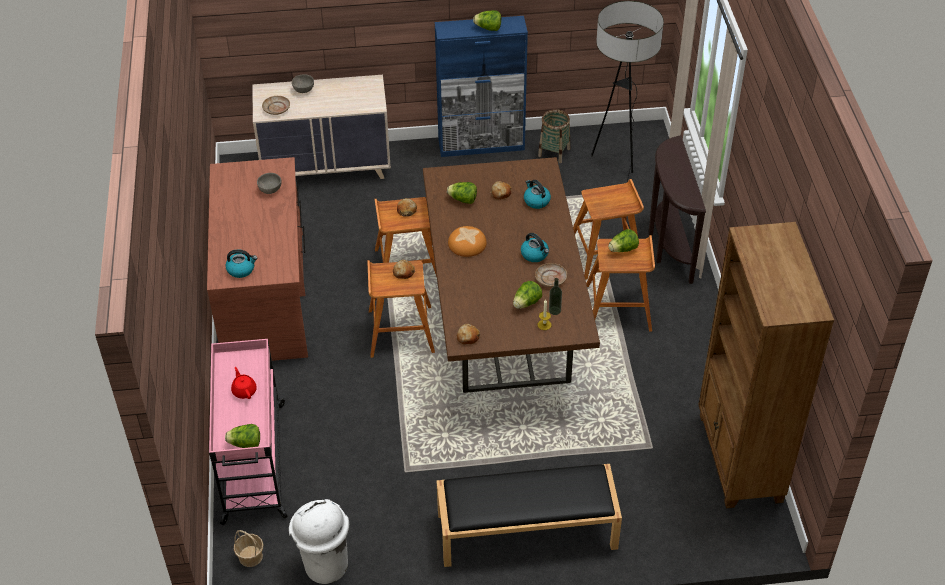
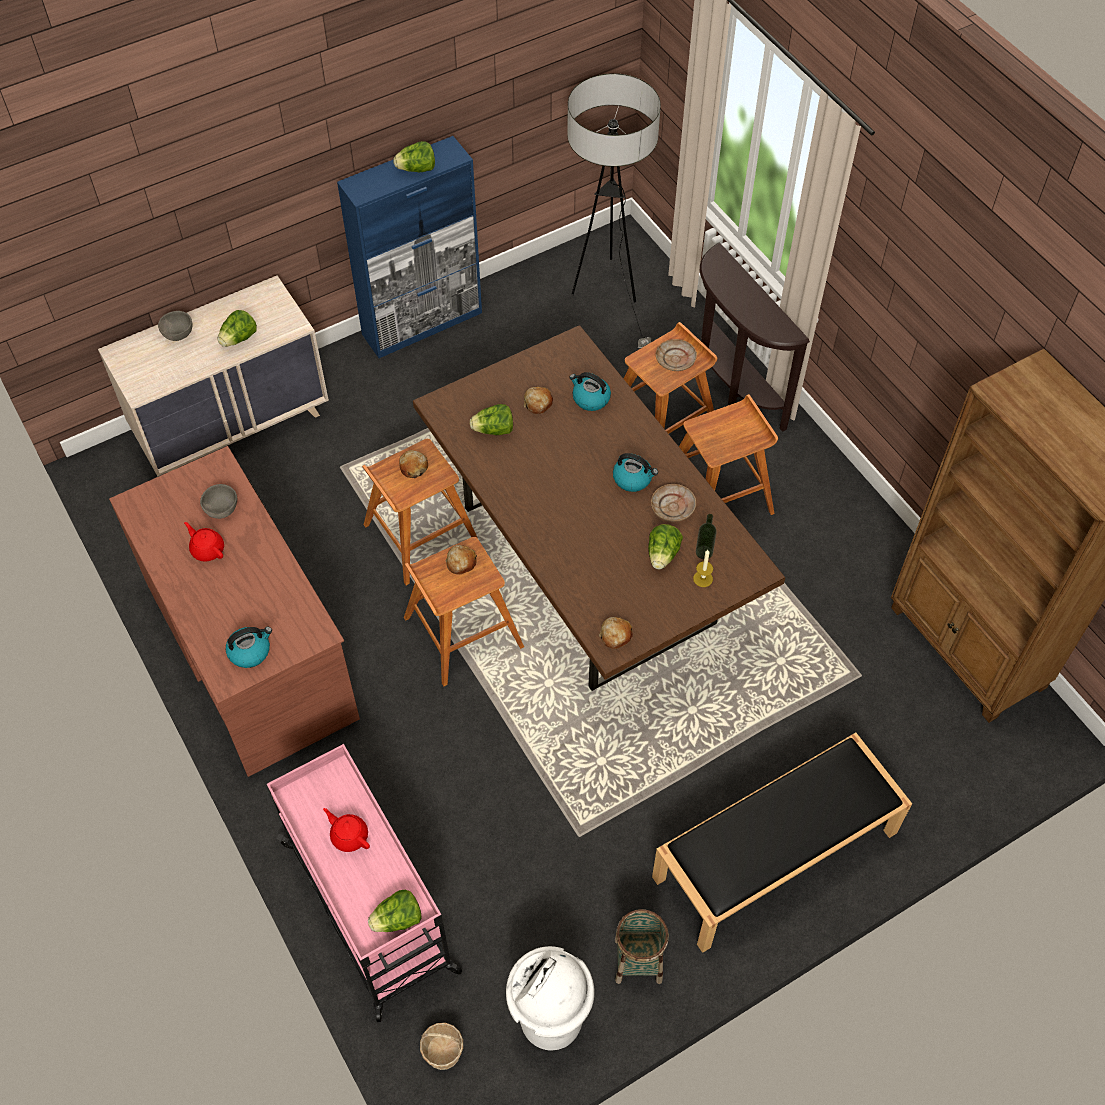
camera: 25 degrees left, 10 degrees up
beige plate [262,96,290,115] -> beige plate moved to [656,339,697,371]
bread [448,226,487,257] -> none
basket [538,109,570,163] -> basket moved to [615,909,669,984]
lettuce [608,229,639,252] -> lettuce moved to [218,310,257,347]
none -> red teapot [184,522,224,562]

